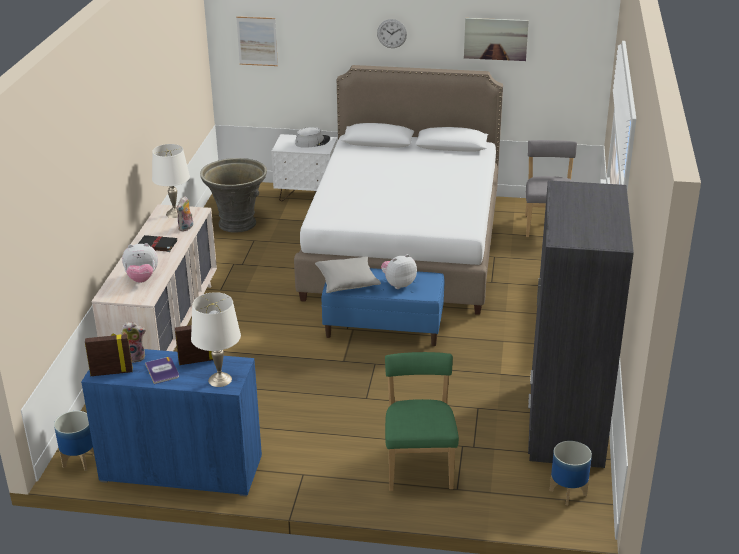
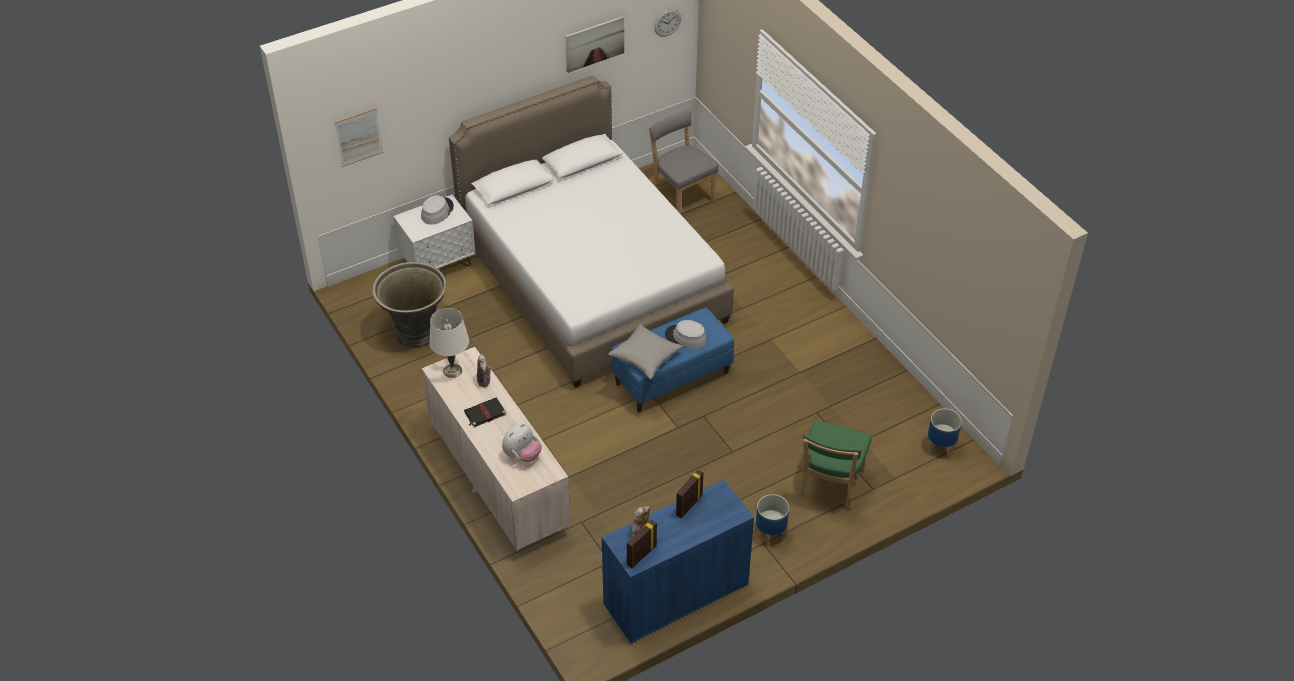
camera: 40 degrees left, 15 degrees up
planter [54,411,95,471] -> planter moved to [755,494,789,547]
book [145,357,179,384] -> none
white table lamp [191,292,241,387] -> none
wall clock [377,19,407,48] -> wall clock moved to [654,9,681,37]
plush toy [381,254,417,289] -> grey hat [665,320,707,349]
green chair [385,352,459,491] -> green chair turned 120 degrees counterclockwise [799,420,872,510]
grey wardrobe [528,180,634,468] -> none

